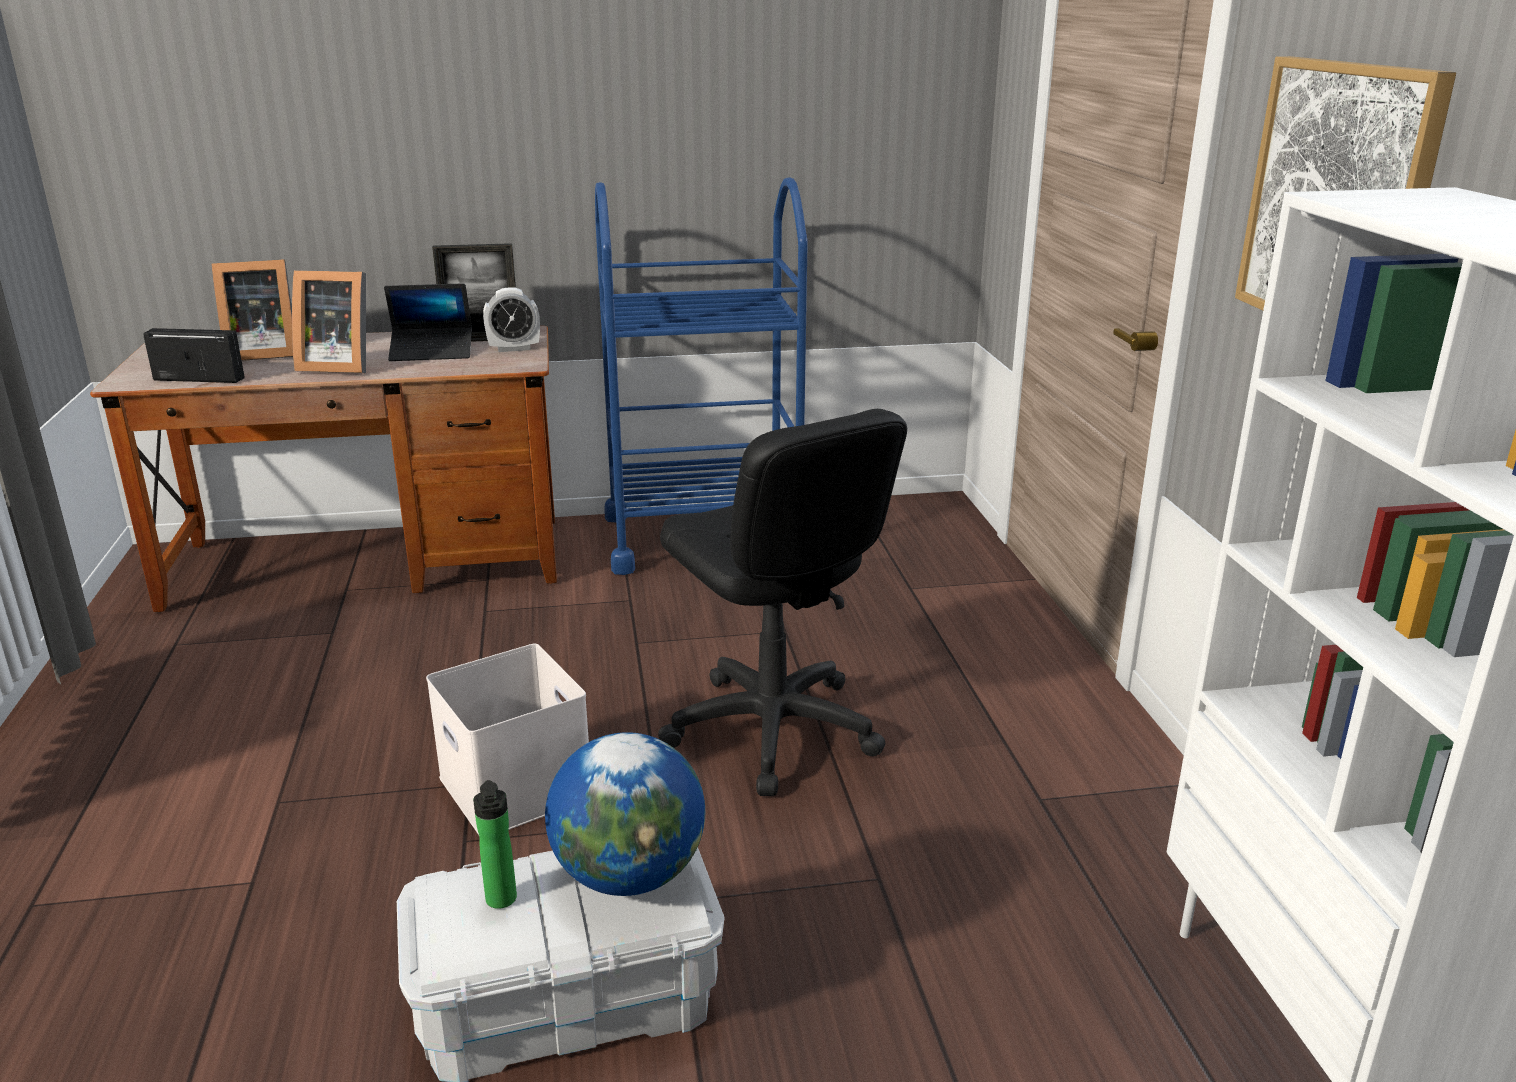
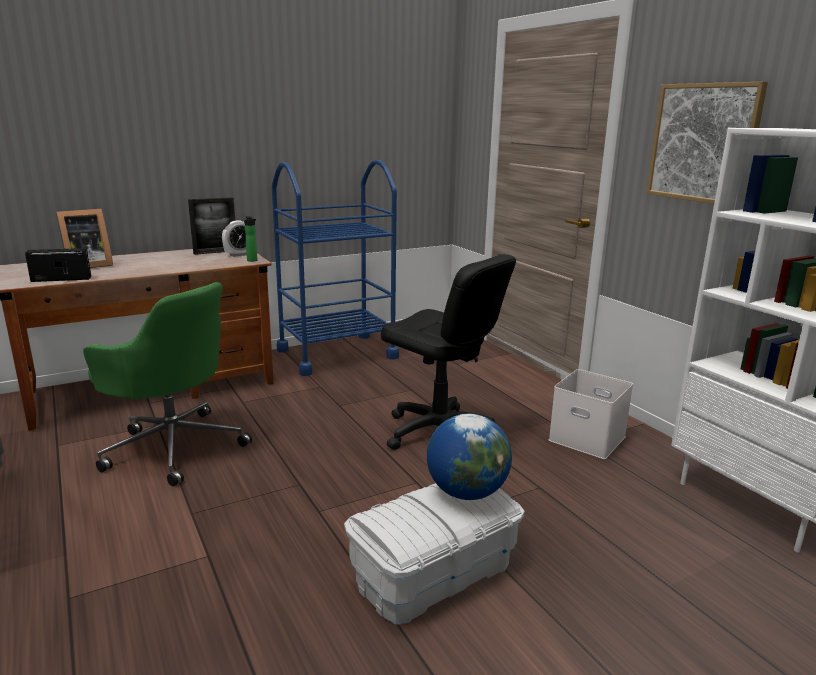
camera: 20 degrees left, 5 degrees down
picture frame [292,270,366,373] -> none
laptop [384,283,472,361] -> none
white storage box [426,644,589,835] -> white storage box moved to [549,369,633,459]
bottle [473,780,517,909] -> bottle moved to [244,216,257,262]
none -> green office chair [83,282,252,486]

